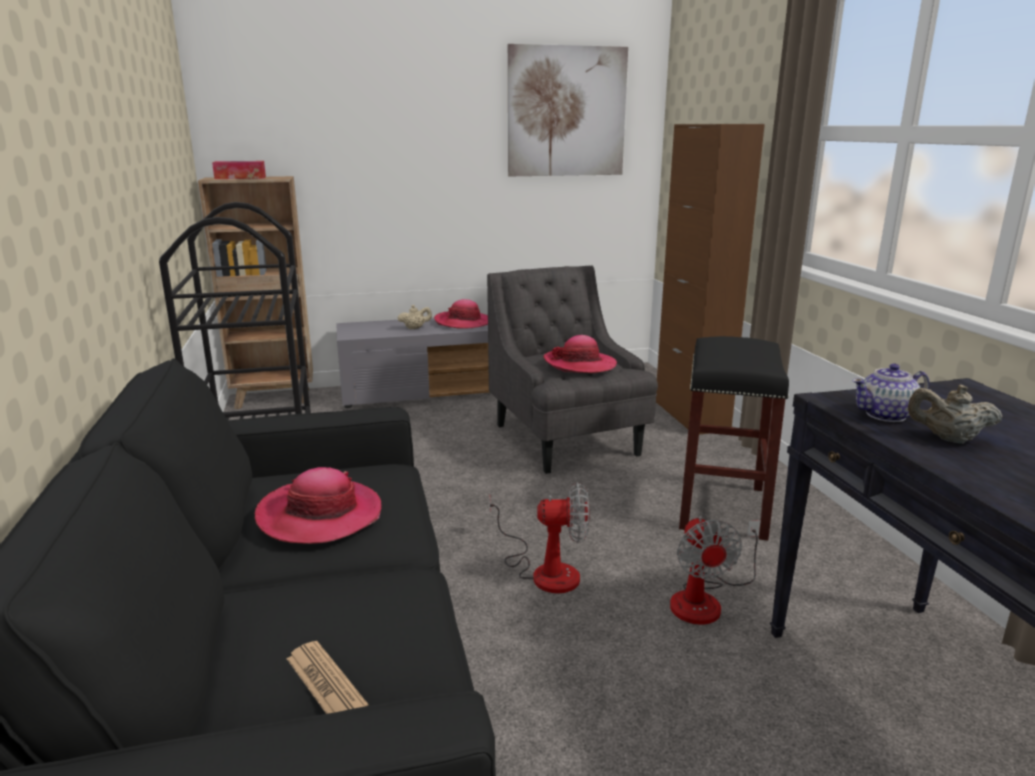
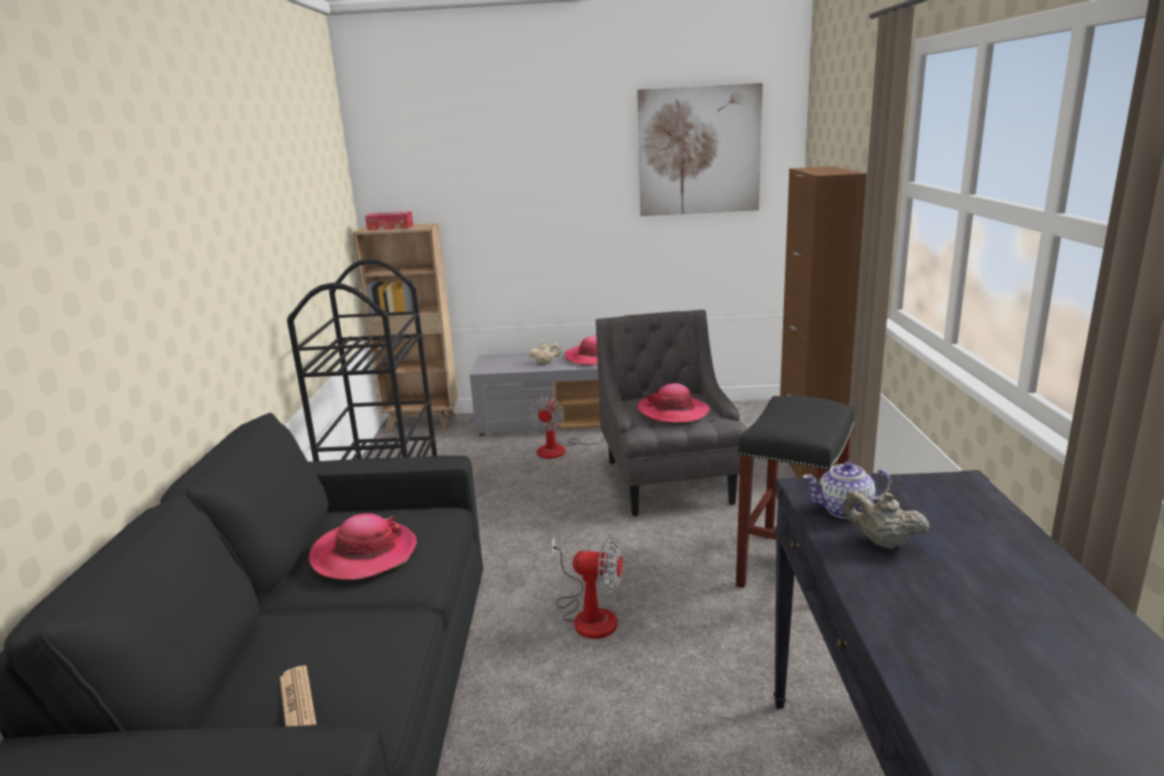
camera: 15 degrees right, 0 degrees up
fan [670,516,761,625] -> fan moved to [528,396,605,459]

